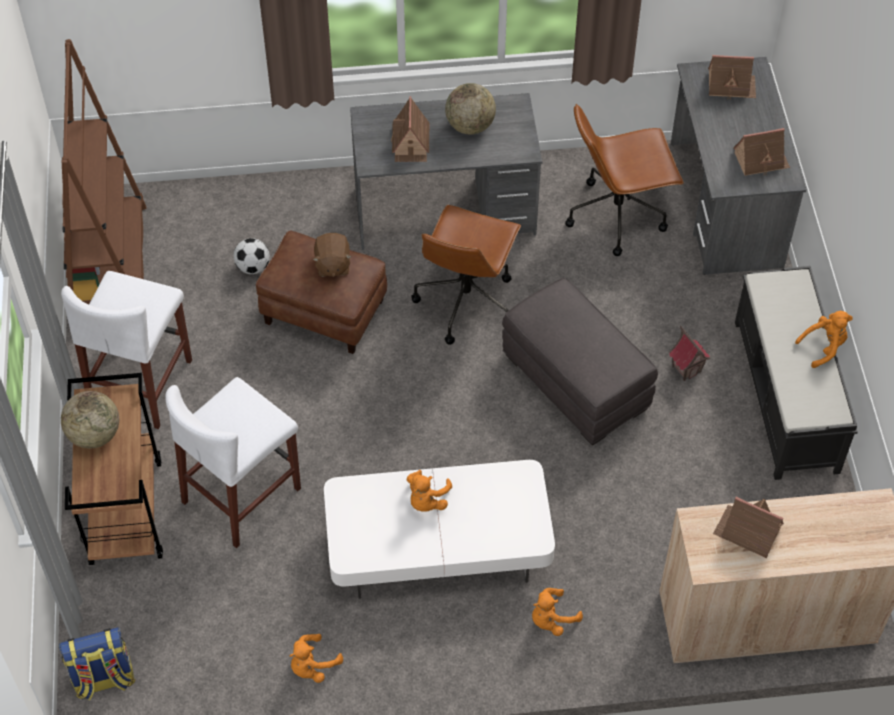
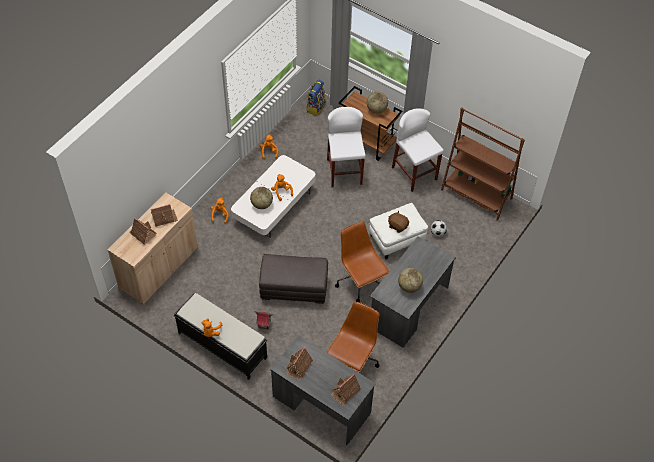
camera: 130 degrees right, 0 degrees up
brown ottoman [256,231,387,354] -> white ottoman [369,203,428,259]
toy house [391,96,429,162] -> toy house moved to [129,218,157,244]
none -> globe [250,187,273,209]

